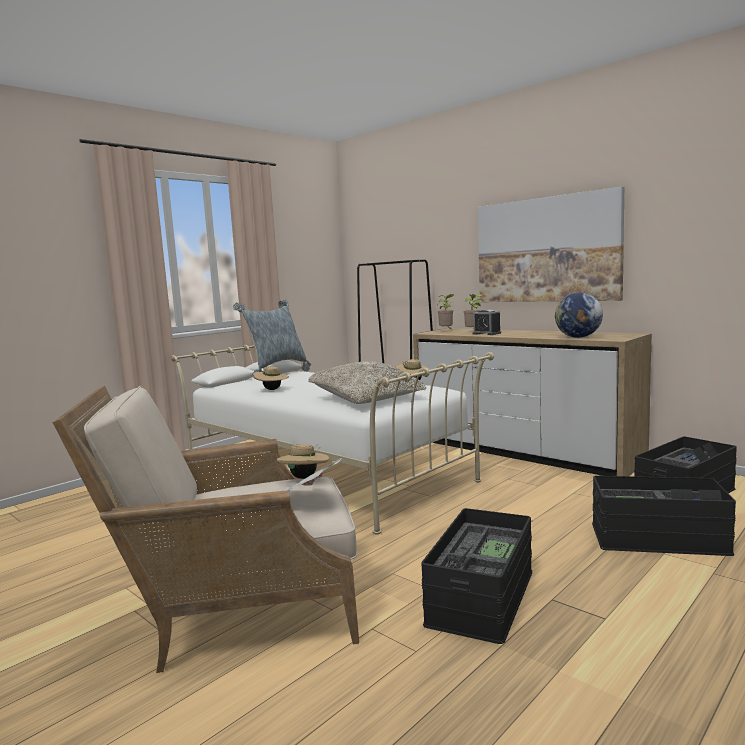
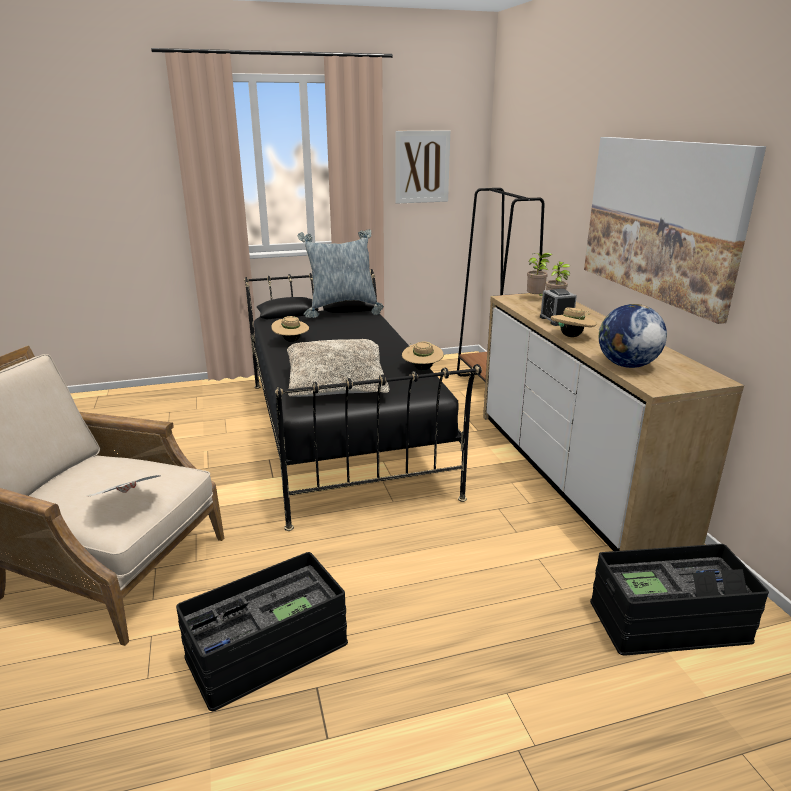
camera: 30 degrees right, 15 degrees up
white bed [171,345,494,535] -> black bed [244,269,482,531]
beige hat [277,444,330,479] -> beige hat moved to [551,307,597,337]
black storage box [592,476,736,556] -> none
none -> picture [395,130,450,204]

